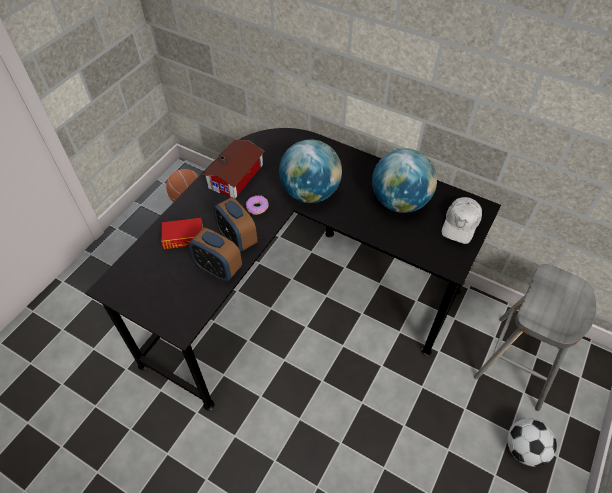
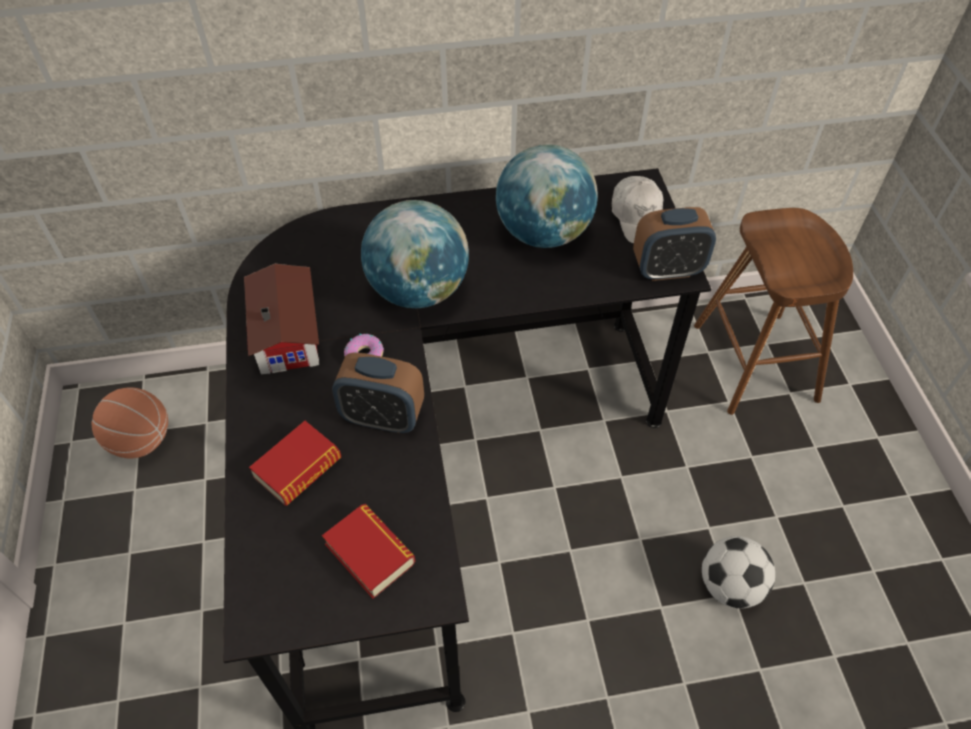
camera: 40 degrees left, 0 degrees up
alarm clock [189,228,242,281] -> alarm clock moved to [633,207,716,281]
grey stool [474,264,596,411] -> brown stool [694,208,853,415]
football [507,418,557,467] -> football moved to [702,536,775,609]
none -> book [322,504,416,599]

